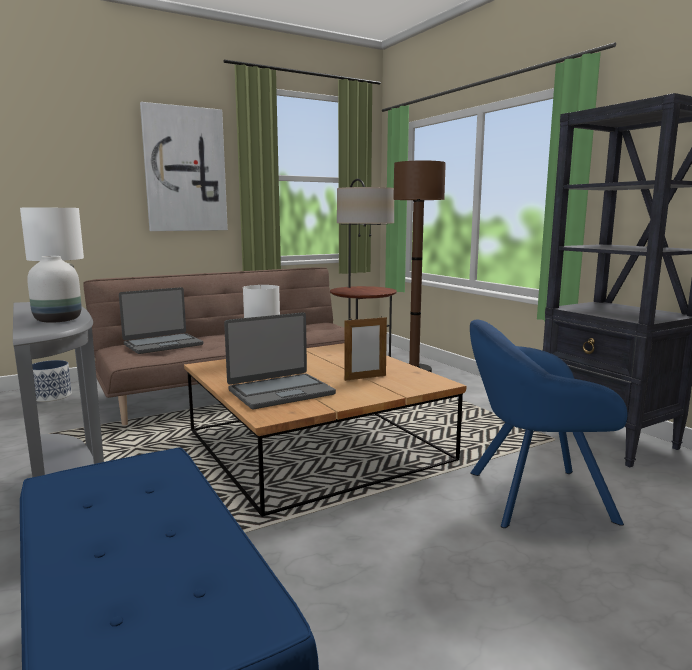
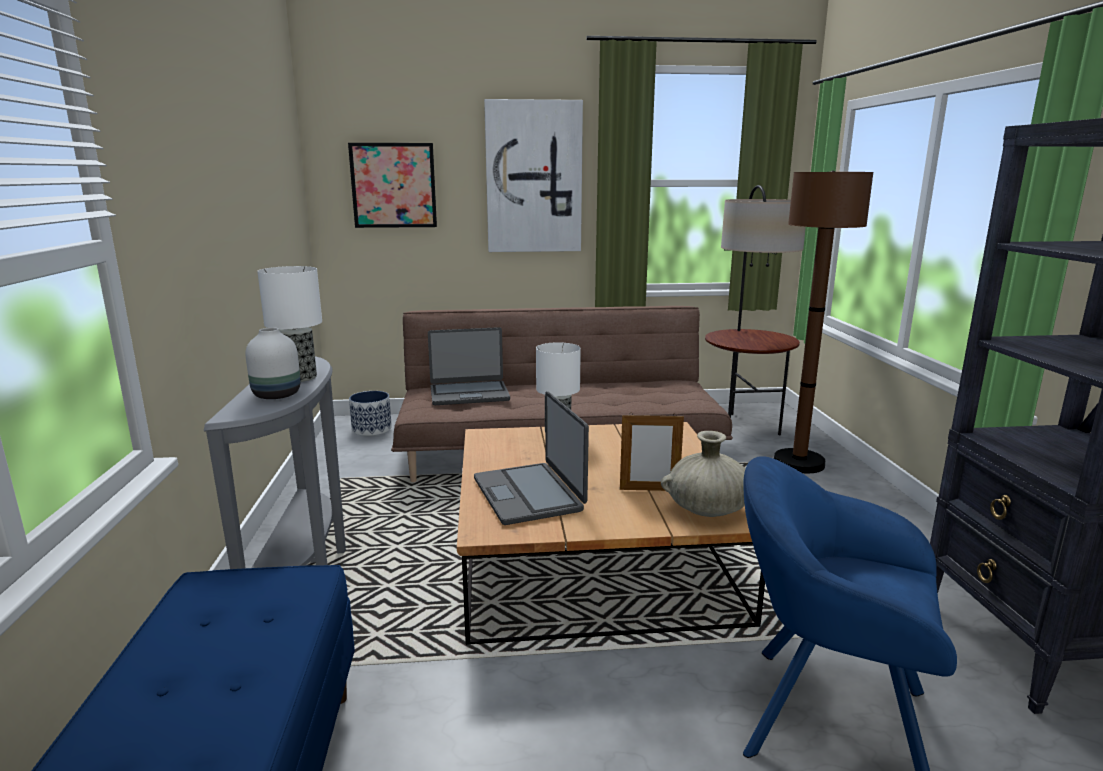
camera: 25 degrees right, 5 degrees up
laptop [224,312,336,409] -> laptop turned 75 degrees clockwise [474,391,589,525]
none -> picture [348,143,437,228]
none -> beige vase [661,431,745,517]

